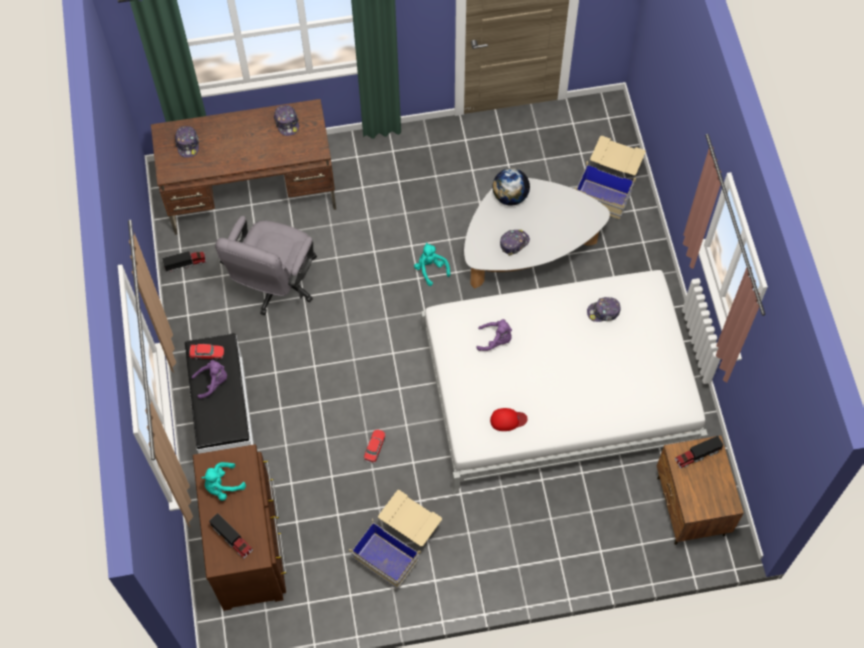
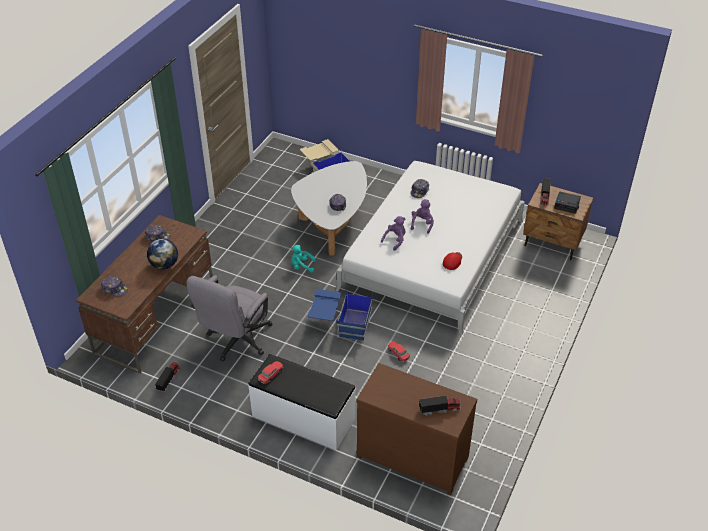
camera: 55 degrees left, 20 degrees down
purple plush toy [192,360,227,399] -> purple plush toy moved to [411,199,434,234]
turquoise plush toy [202,462,246,501] -> none
grey office chair [215,216,317,315] -> grey office chair turned 60 degrees clockwise [187,275,273,361]
beige storage box [349,490,442,589] -> none
globe [493,168,530,206] -> globe moved to [147,239,178,270]
none -> blue storage box [308,289,373,341]
none -> alarm clock [554,191,581,214]

